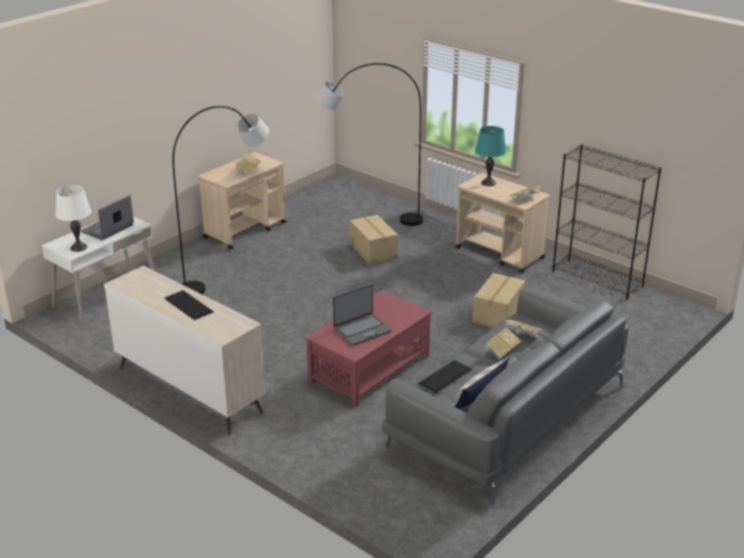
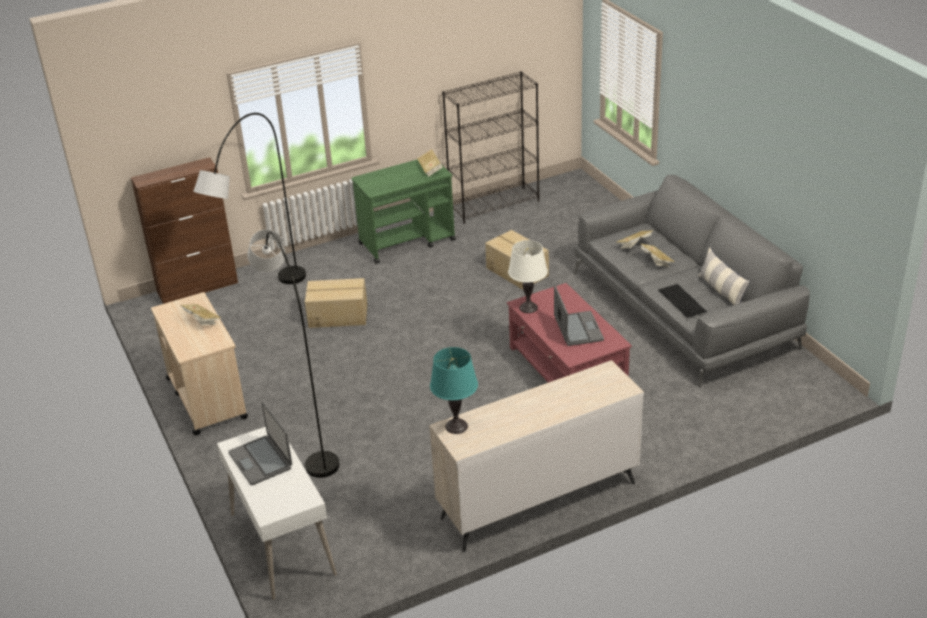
camera: 65 degrees left, 5 degrees up
white table lamp [55,185,91,252] -> white table lamp moved to [508,240,548,313]
keyboard [164,290,214,320] -> none
beige cart [455,173,550,273] -> green cart [352,159,455,264]
turquoise table lamp [475,126,506,186] -> turquoise table lamp moved to [430,347,478,434]
none -> brown cabinet [131,157,238,304]

